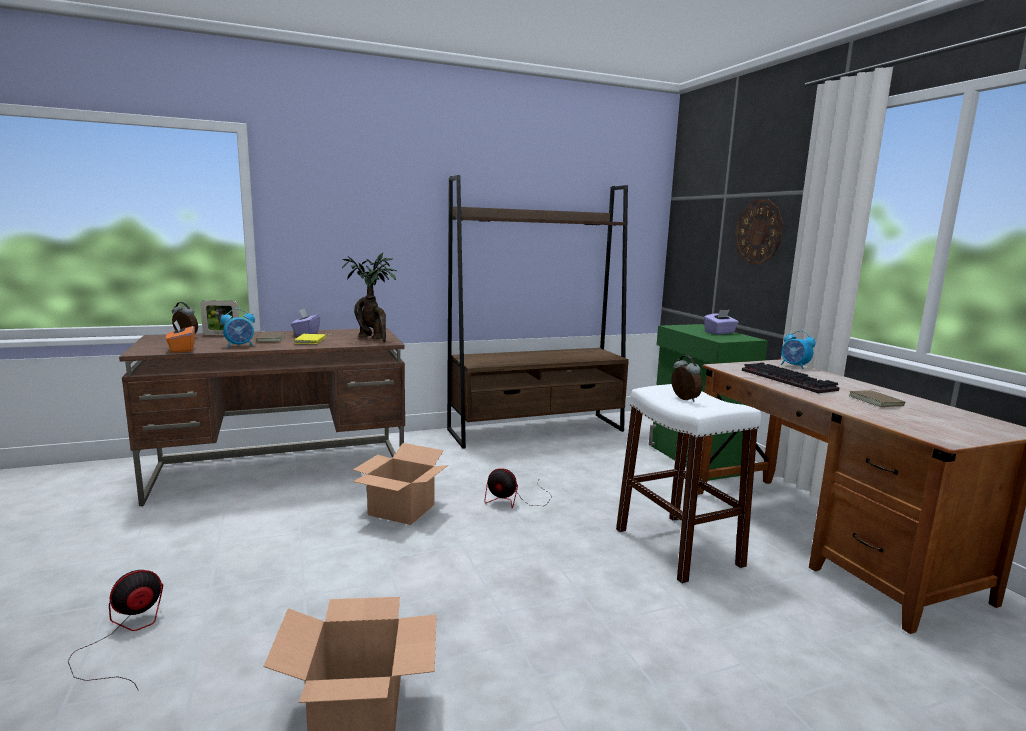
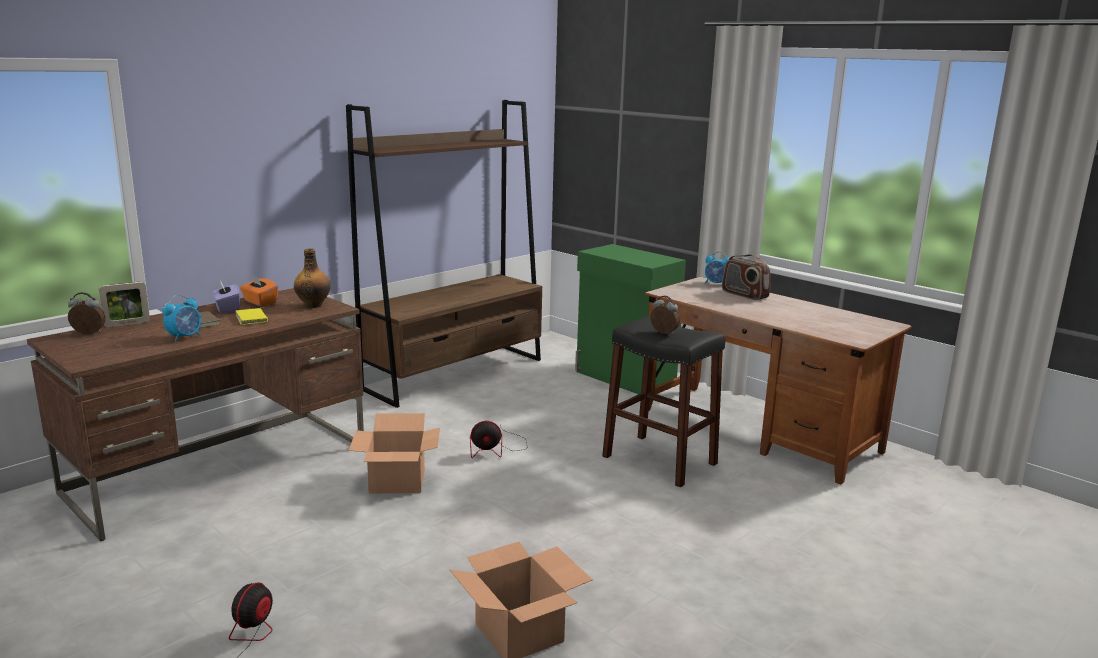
camera: 25 degrees left, 5 degrees up
orange tissue box [166,320,195,353] -> orange tissue box moved to [240,275,278,306]
potted plant [342,252,397,342] -> bottle [294,248,331,308]
white stool [616,384,761,584] -> black stool [602,316,725,487]
purple tissue box [704,310,739,335] -> none
wall clock [735,199,783,265] -> none
keyboard [742,362,839,393] -> none
brown book [849,389,905,407] -> none
none -> radio [722,254,770,300]

